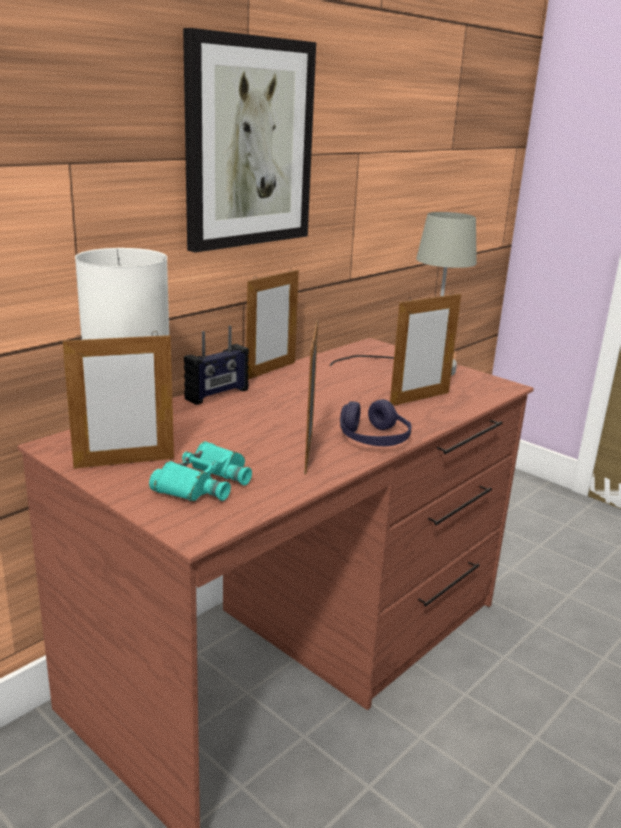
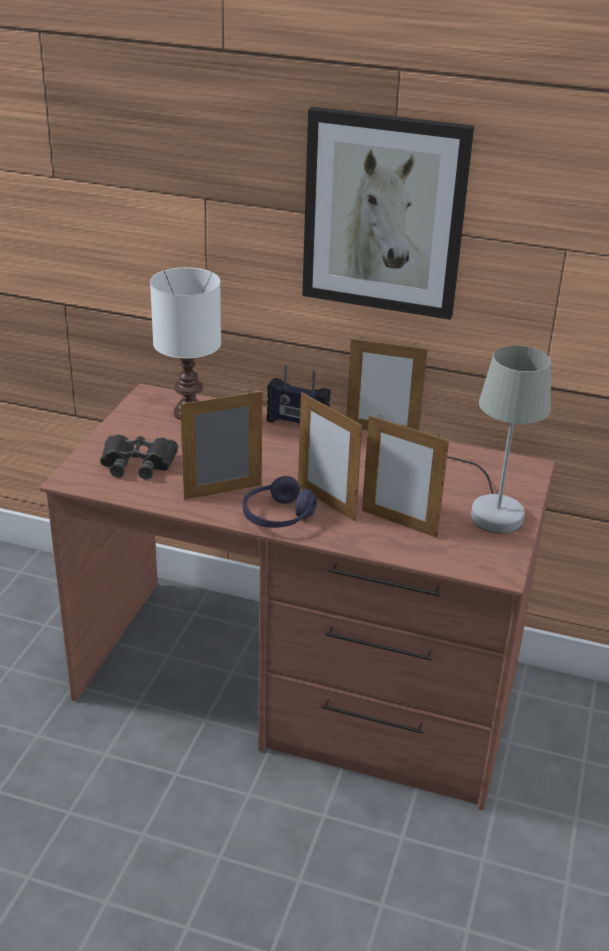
camera: 65 degrees right, 10 degrees up
picture frame [63,331,174,469] -> picture frame moved to [298,392,362,522]
turquoise binoculars [149,441,252,501] -> black binoculars [100,434,178,480]

